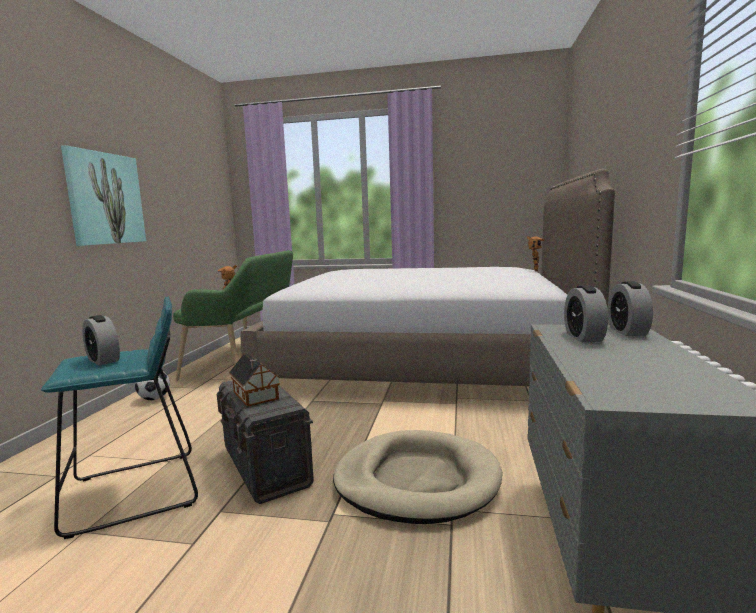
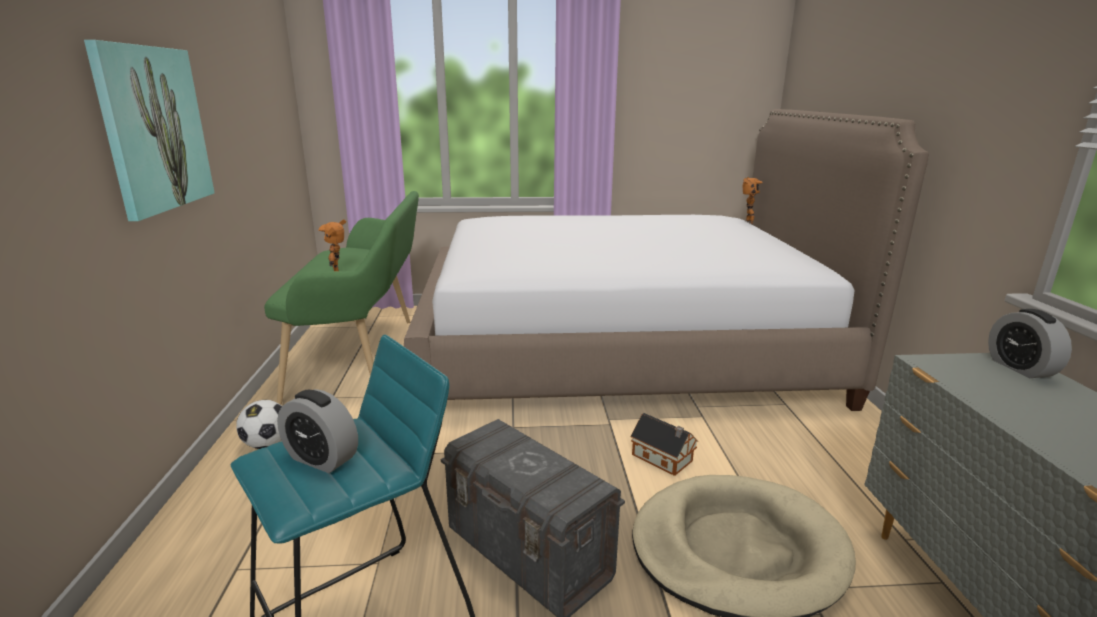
camera: 15 degrees left, 10 degrees up
toy house [229,353,281,407] -> toy house moved to [631,413,698,476]
alarm clock [564,285,608,342] -> none

